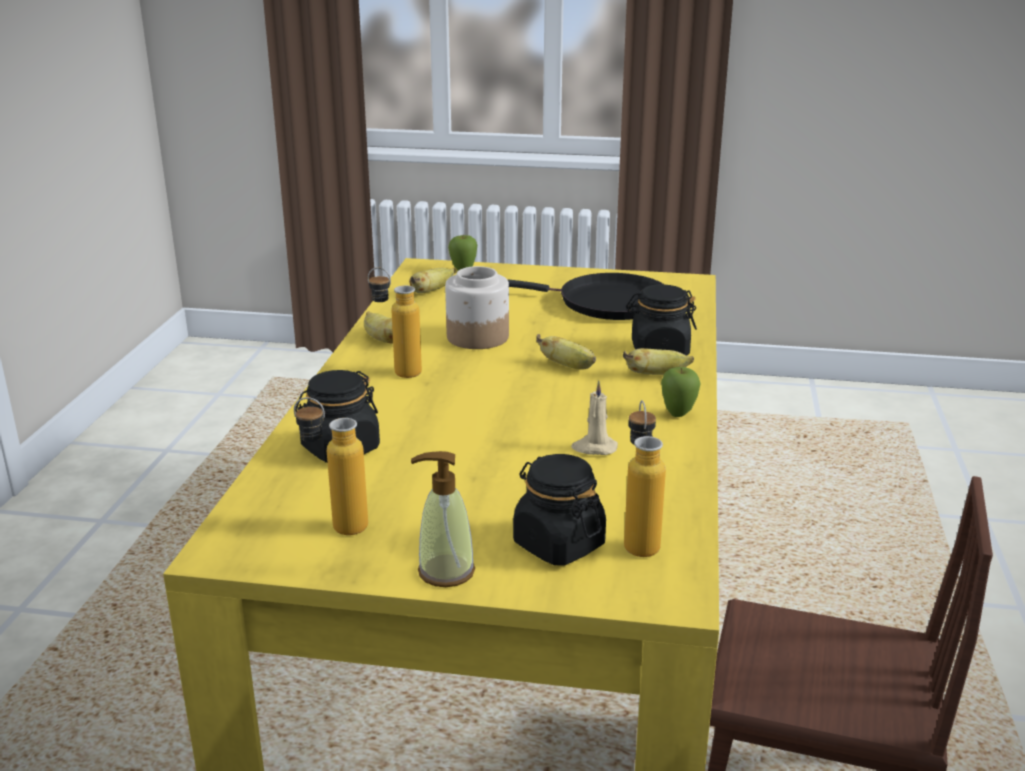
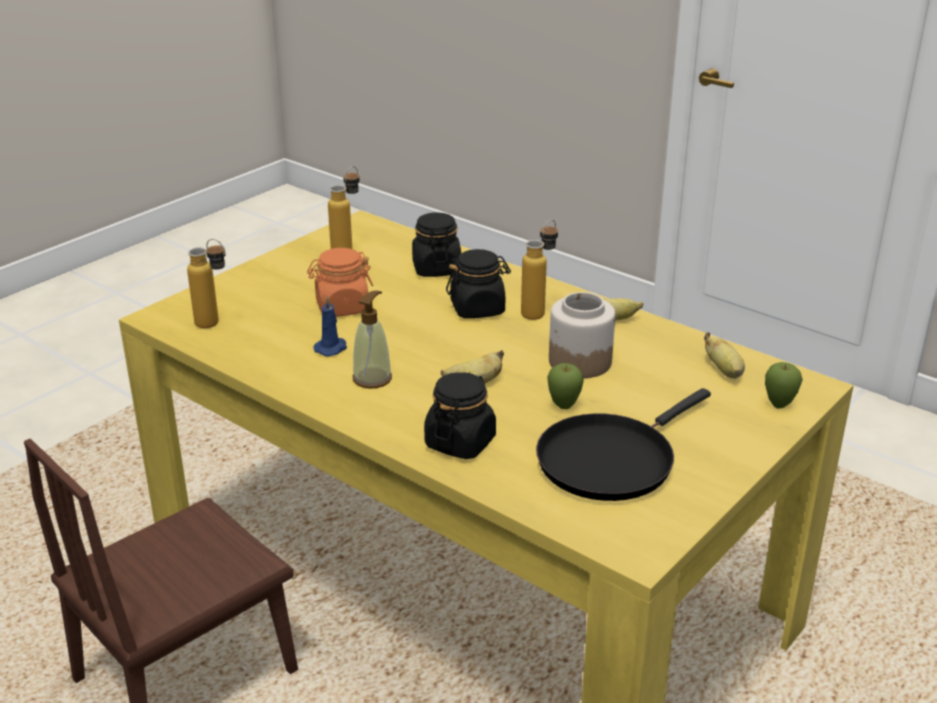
camera: 120 degrees right, 5 degrees up
soap dispenser [411,451,475,587] -> soap dispenser moved to [353,291,392,389]
black jar [513,454,606,566] -> black jar moved to [446,249,511,318]
beige candle [571,380,618,455] -> blue candle [313,296,347,357]
banana [623,348,694,375] -> none
apple [661,367,701,417] -> apple moved to [547,363,583,409]
none -> orange jar [307,248,373,317]

